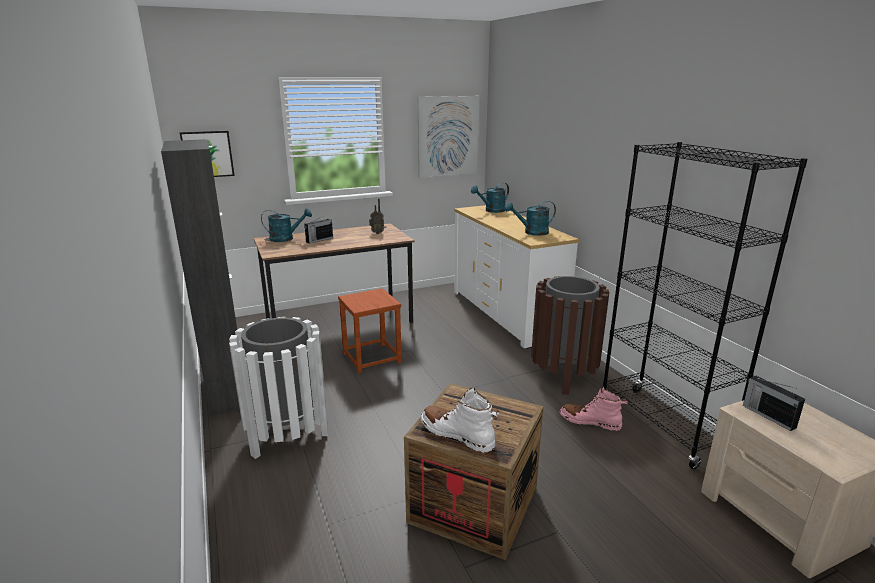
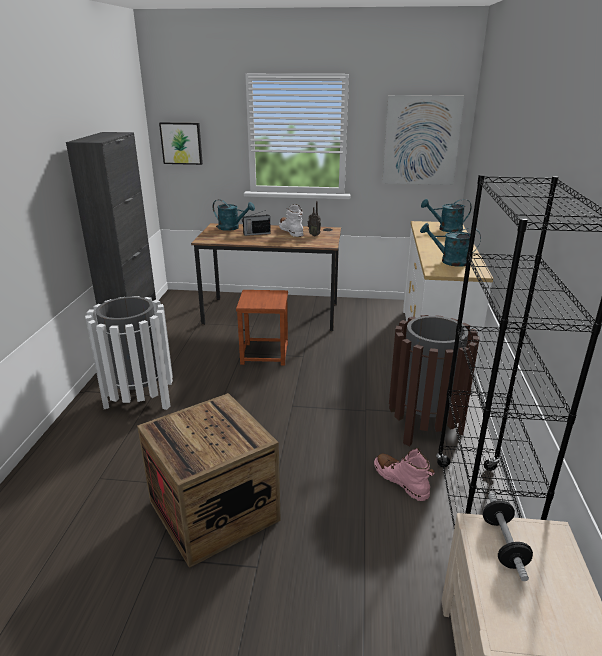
camera: 30 degrees right, 5 degrees up
white boot [421,388,500,452] -> white boot moved to [279,204,303,237]
radio [743,376,805,431] -> dumbbell [483,493,533,581]

